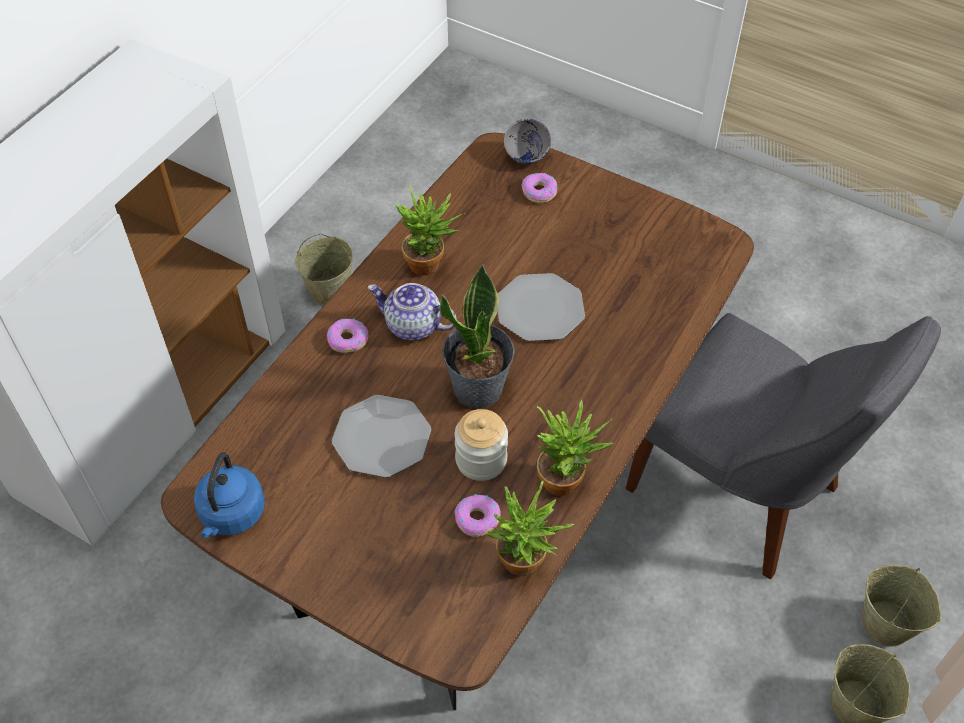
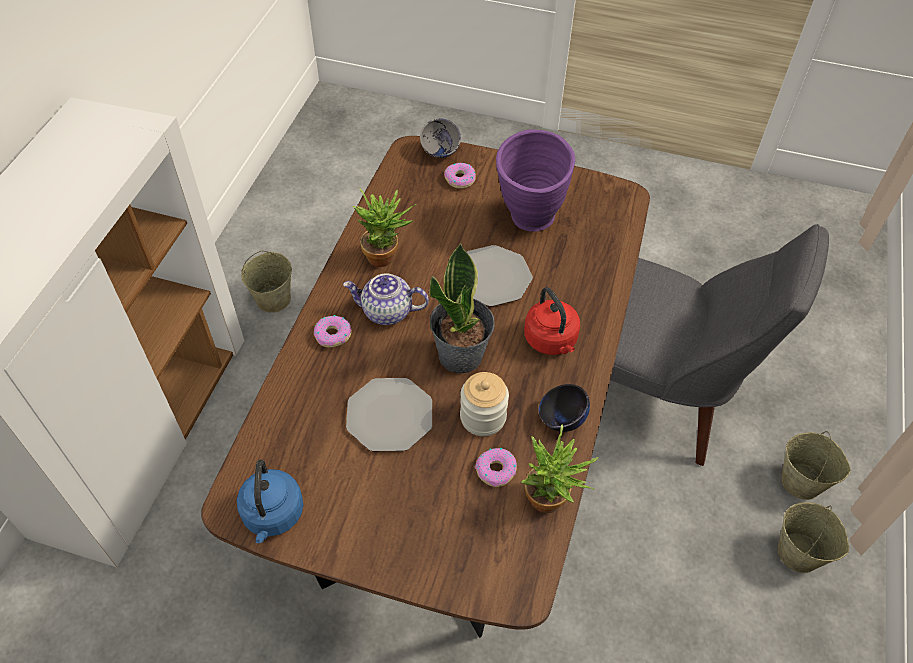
camera: 15 degrees left, 0 degrees up
potted plant [537,400,614,496] -> black bowl [539,384,590,432]
none -> purple vase [496,129,575,231]
none -> red kettle [524,287,580,355]

